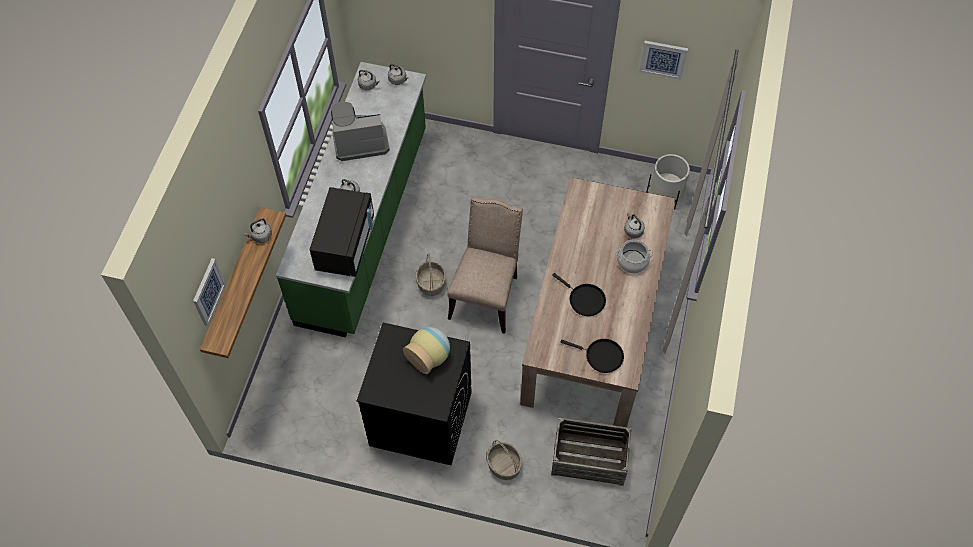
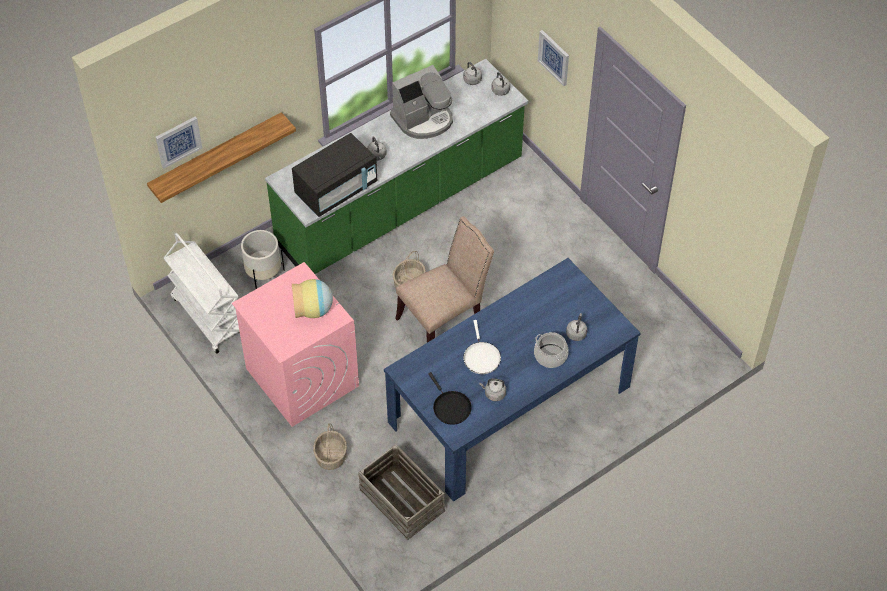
camera: 40 degrees right, 5 degrees down
grey kettle [243,218,272,243] -> grey kettle moved to [479,379,506,401]
coffee machine [331,102,390,161] -> coffee machine turned 120 degrees clockwise [390,65,453,139]
black washing machine [357,323,472,465] -> pink washing machine [232,262,359,427]
beige dining table [520,177,675,427] -> blue dining table [384,258,640,502]
black frying pan [552,273,606,316] -> white frying pan [463,320,501,374]
picture [639,41,688,80] -> picture moved to [538,30,569,86]
white planter [647,154,690,210] -> white planter moved to [241,230,285,289]
none -> white cart [164,233,240,354]

